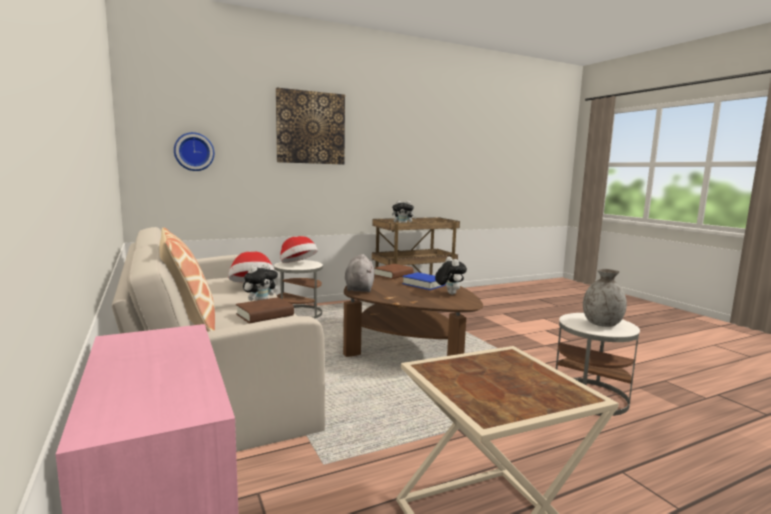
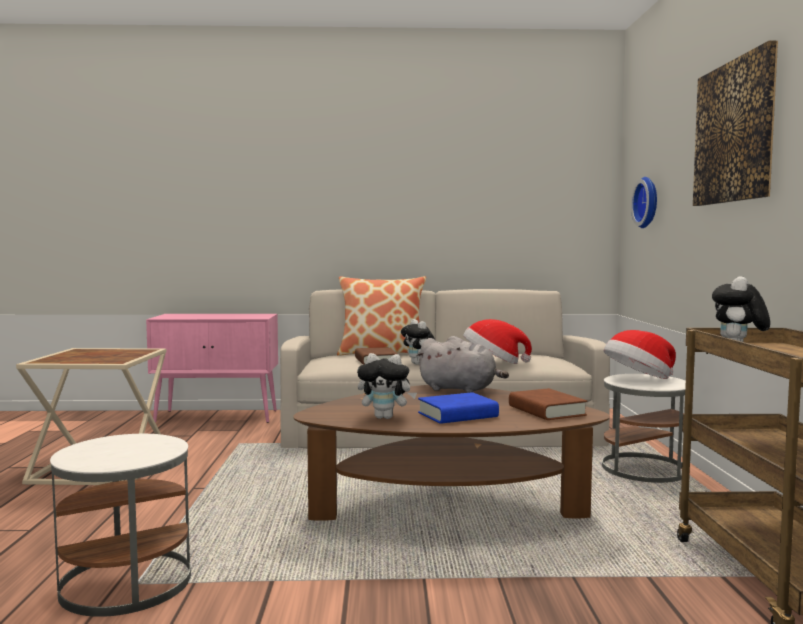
camera: 115 degrees right, 5 degrees down
grey vase [583,269,627,327] -> none

